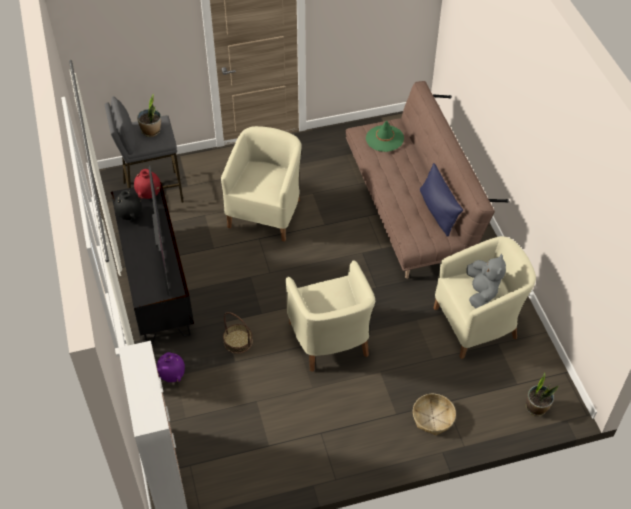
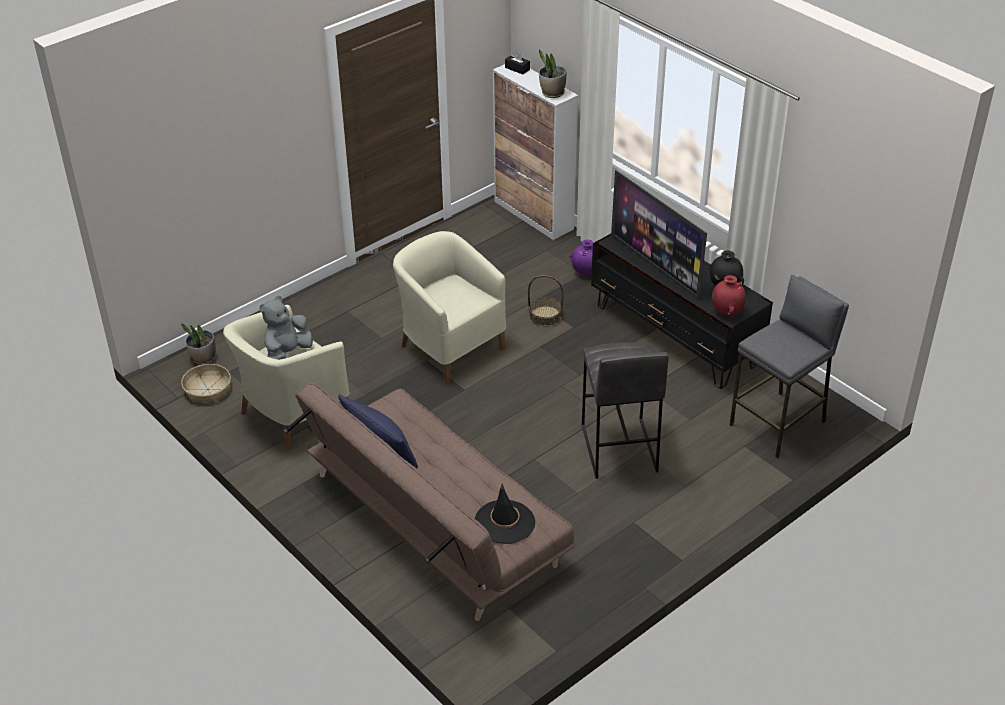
camera: 155 degrees right, 10 degrees down
potted plant [137,94,161,137] -> potted plant moved to [539,49,566,98]
beige armchair [221,126,302,241] -> grey stool [582,342,669,479]
green hat [366,121,404,152] -> black hat [475,482,535,544]
basket [413,394,456,435] -> basket moved to [181,364,231,403]
grey plush toy [466,254,506,308] -> grey plush toy turned 60 degrees clockwise [259,296,313,360]
none -> black tissue box [505,52,530,74]

